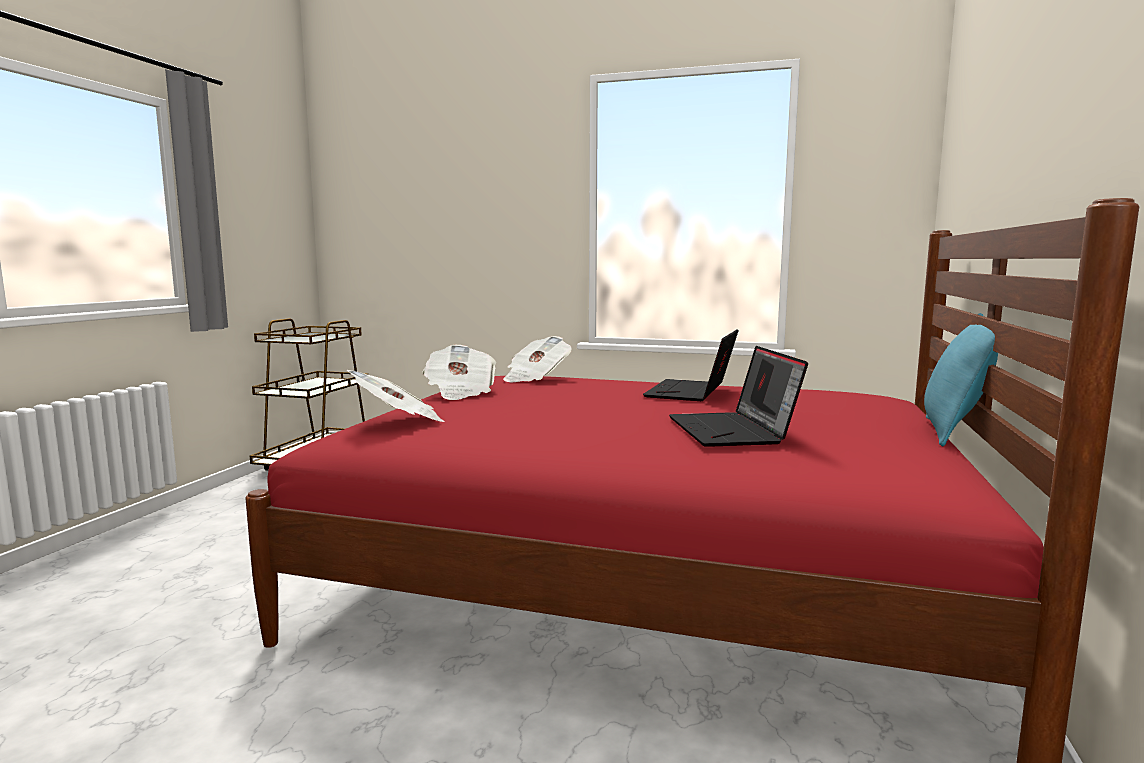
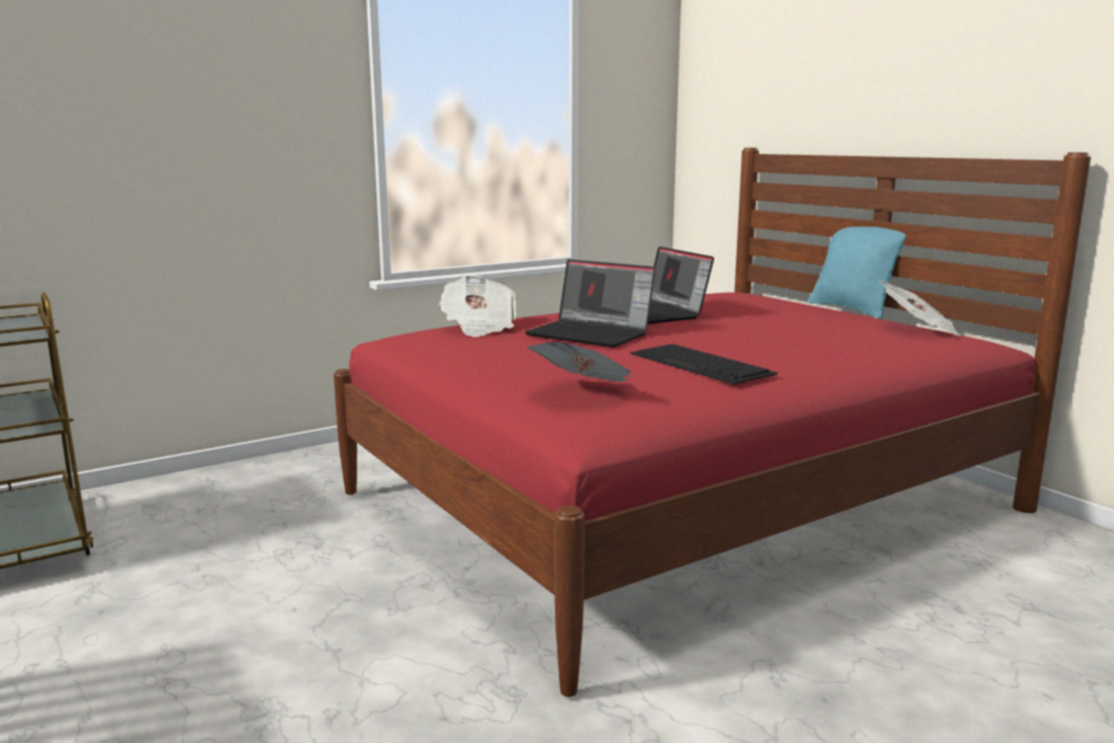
camera: 50 degrees left, 5 degrees up
newspaper [423,345,496,400] -> newspaper moved to [879,281,960,336]
laptop [669,346,808,447] -> laptop moved to [525,259,656,347]
none -> keyboard [630,344,778,384]

